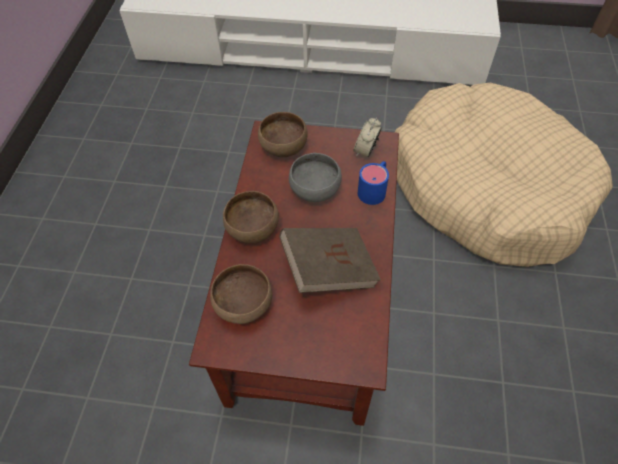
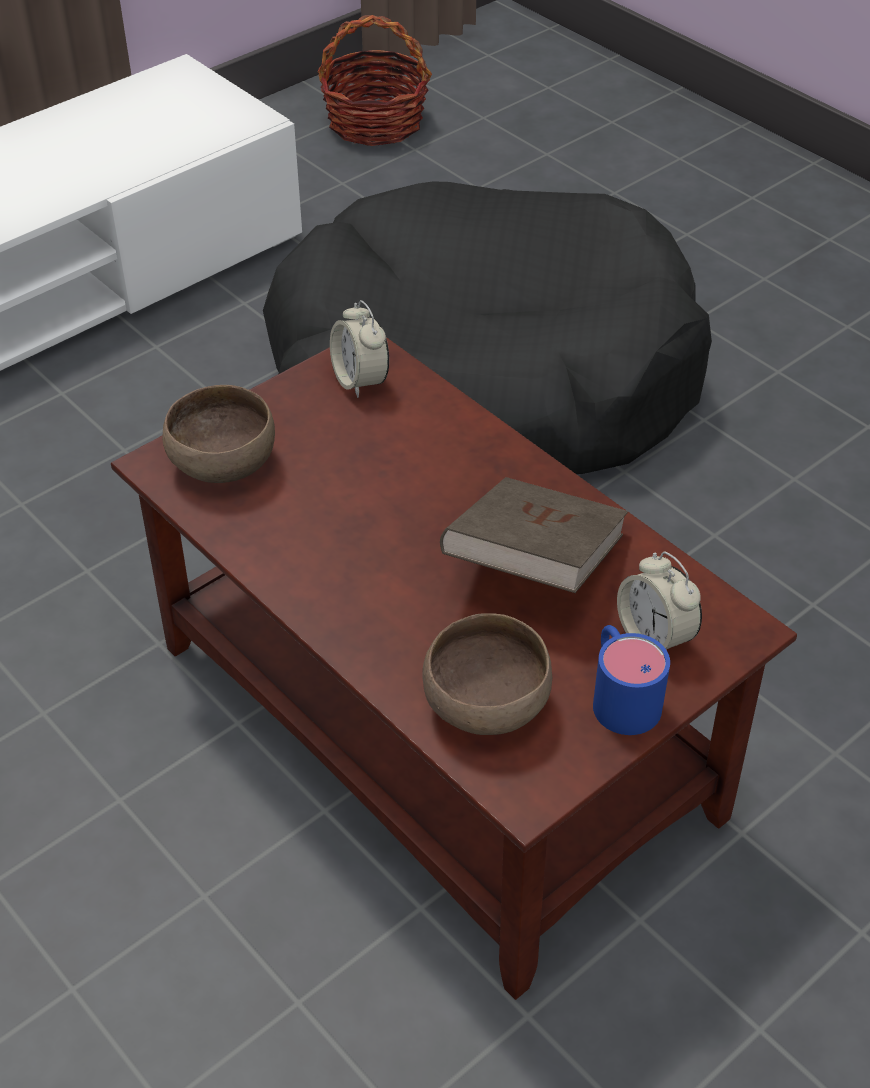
camera: 50 degrees left, 10 degrees down
brown bowl [223,191,279,244] -> none
grey bowl [289,153,342,202] -> none
blue mug [358,161,389,205] -> blue mug moved to [593,625,670,735]
beige dog bed [395,83,613,267] -> black dog bed [263,181,712,474]
none -> basket [318,15,432,146]
none -> alarm clock [617,551,702,649]

